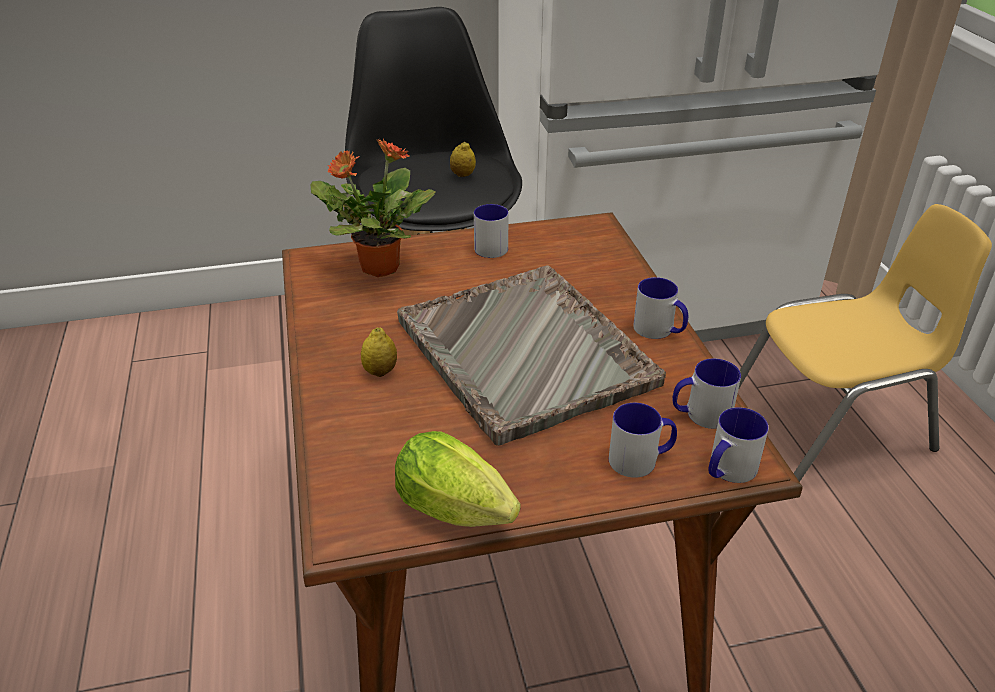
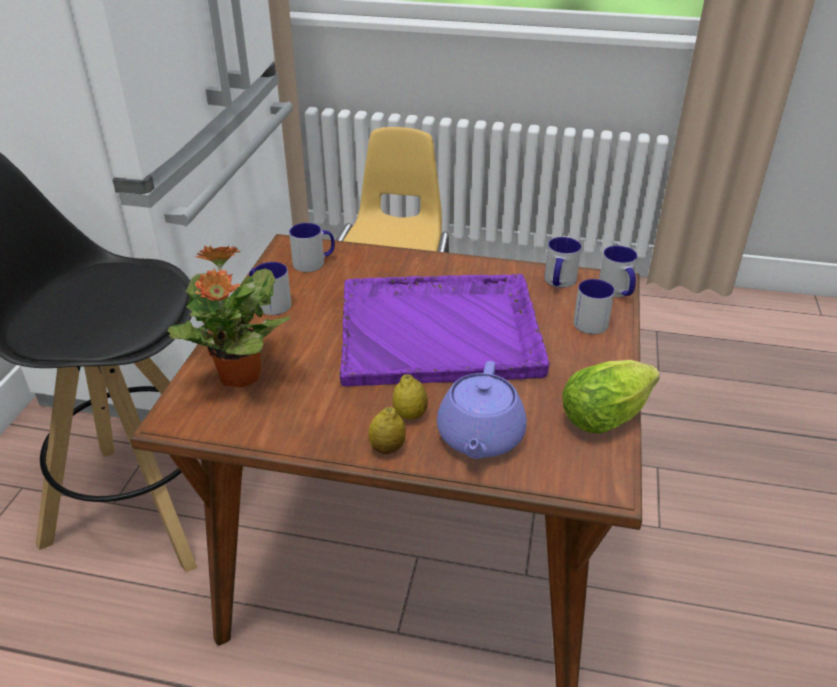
camera: 65 degrees left, 0 degrees up
grey tray [397,265,666,446] -> purple tray [339,274,550,386]
lemon [450,142,476,177] -> lemon moved to [368,407,406,454]
mug [633,277,688,339] -> mug moved to [289,223,335,272]
none -> purple teapot [437,361,527,459]

